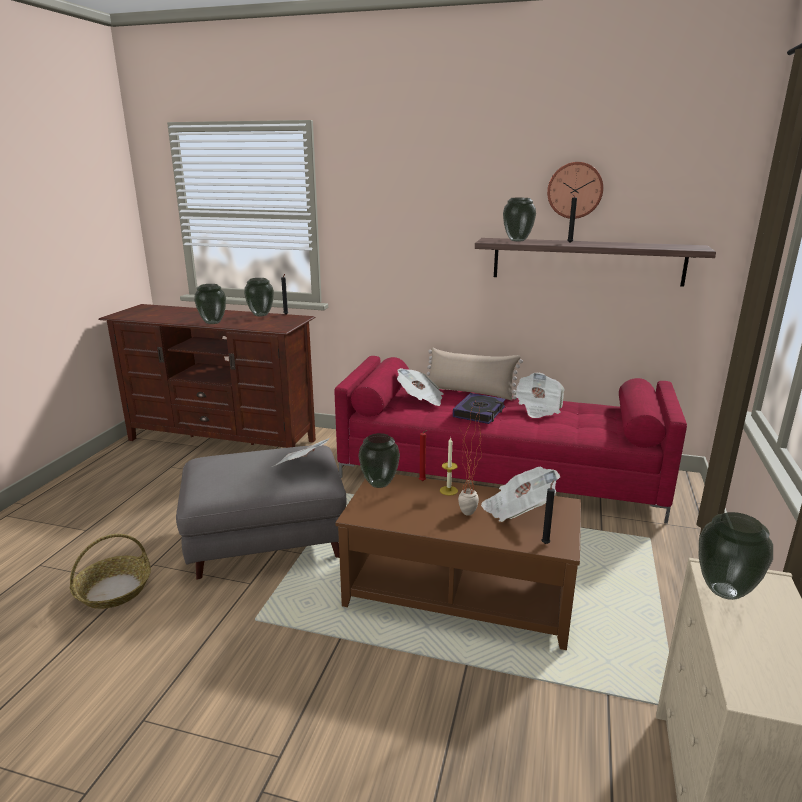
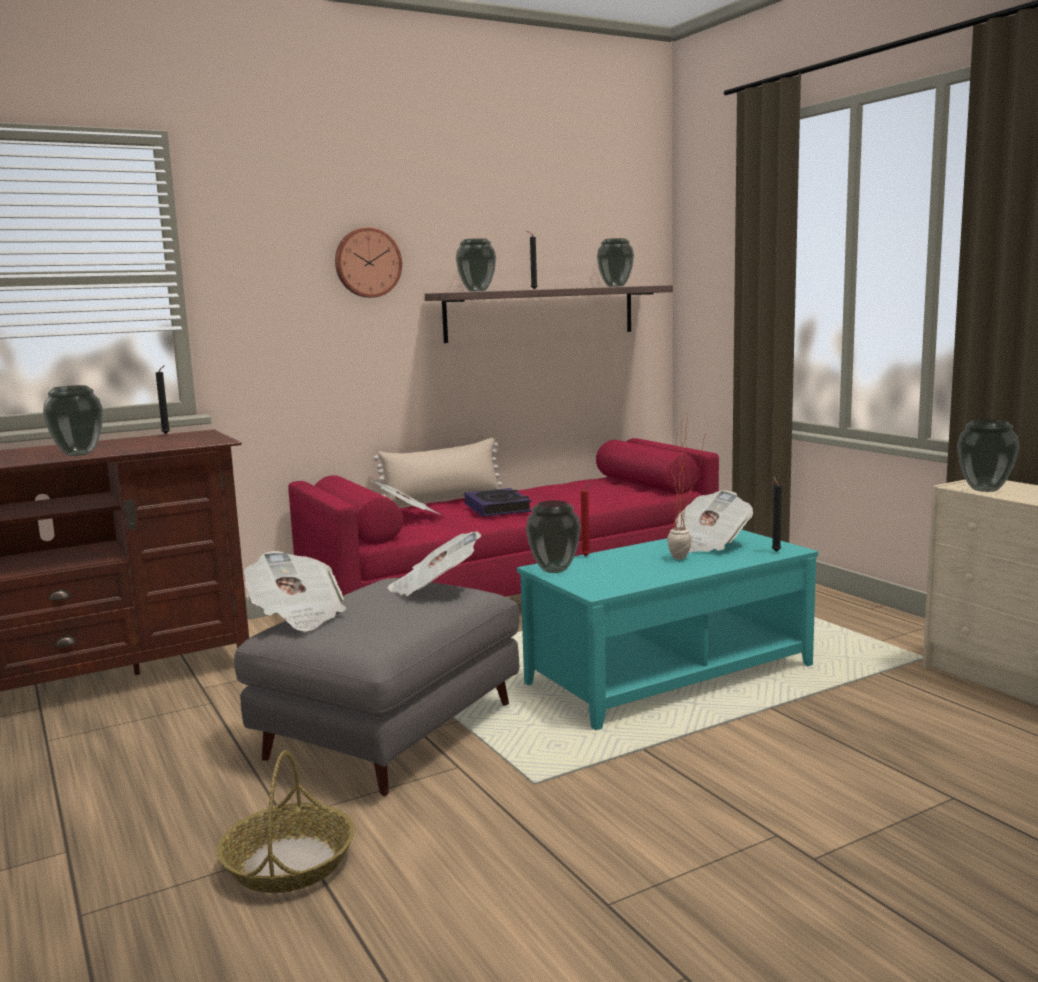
camera: 45 degrees left, 10 degrees down
vase [244,278,274,316] -> vase moved to [597,238,634,287]
brown coffee table [335,474,581,650] -> turquoise coffee table [517,530,818,730]
candle [440,438,458,496] -> none
newspaper [515,372,564,418] -> newspaper moved to [244,551,346,632]
wall clock [547,162,603,219] -> wall clock moved to [335,227,402,298]

